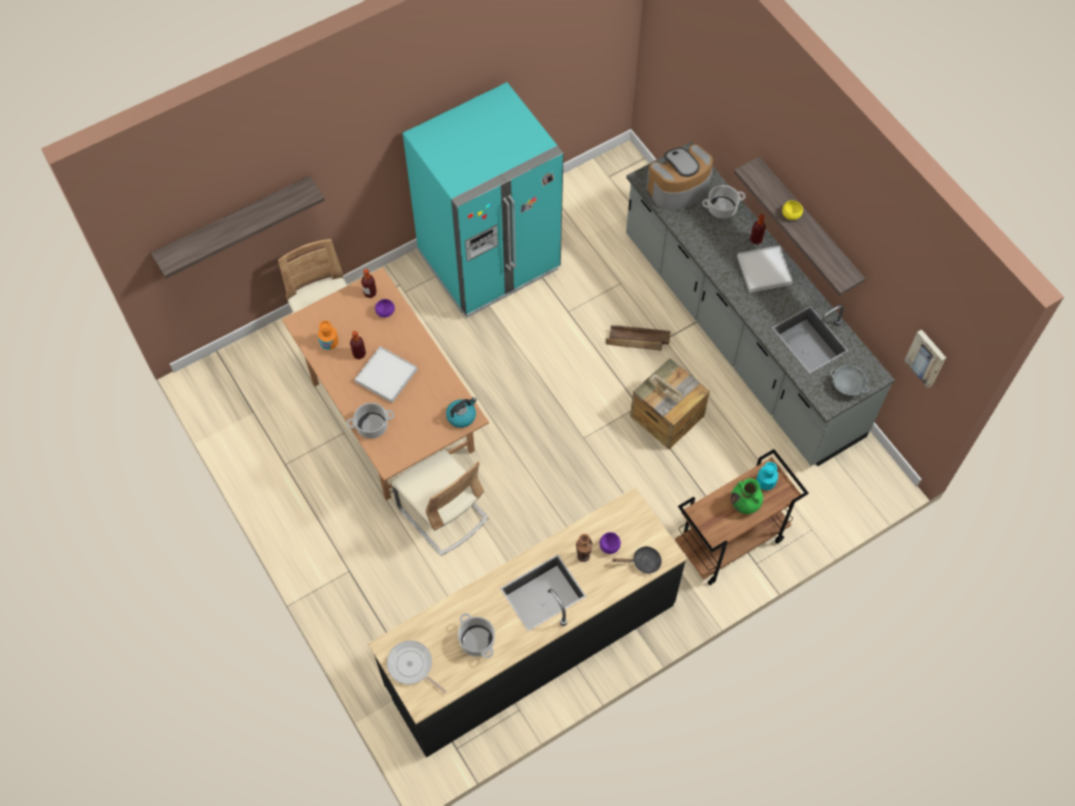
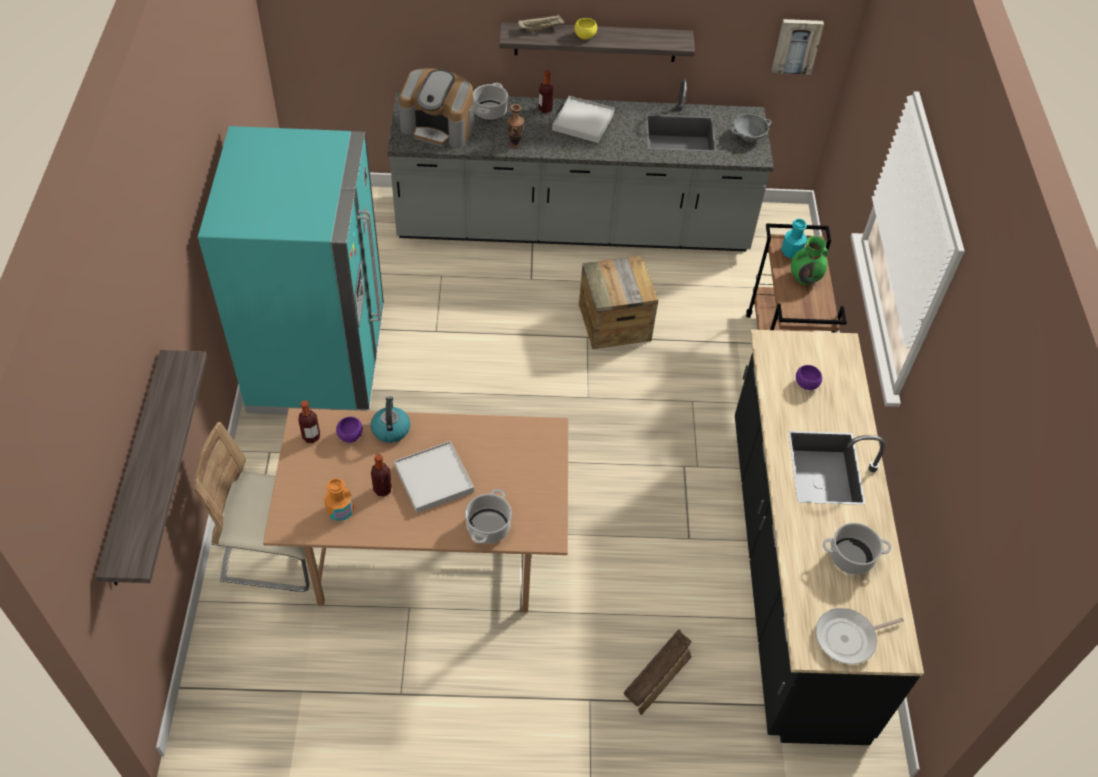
camera: 60 degrees left, 10 degrees down
beige chair [392,449,489,556] -> none
kettle [446,397,477,428] -> kettle moved to [371,397,410,443]
vase [576,534,593,562] -> vase moved to [507,104,524,149]
crate [606,325,670,350] -> crate moved to [624,629,691,715]
black frying pan [612,546,662,574] -> none
coffee machine [646,144,713,210] -> coffee machine turned 75 degrees counterclockwise [398,68,475,148]
beige tray [648,374,684,403] -> beige tray moved to [518,14,565,32]

